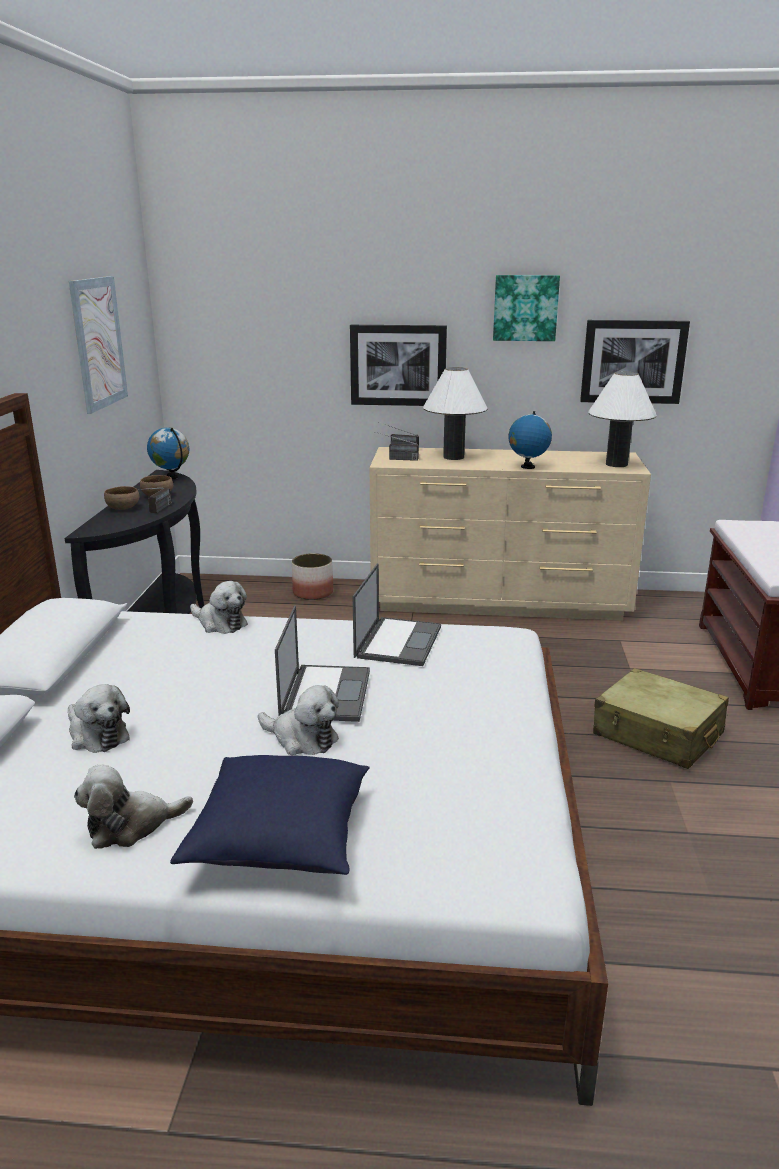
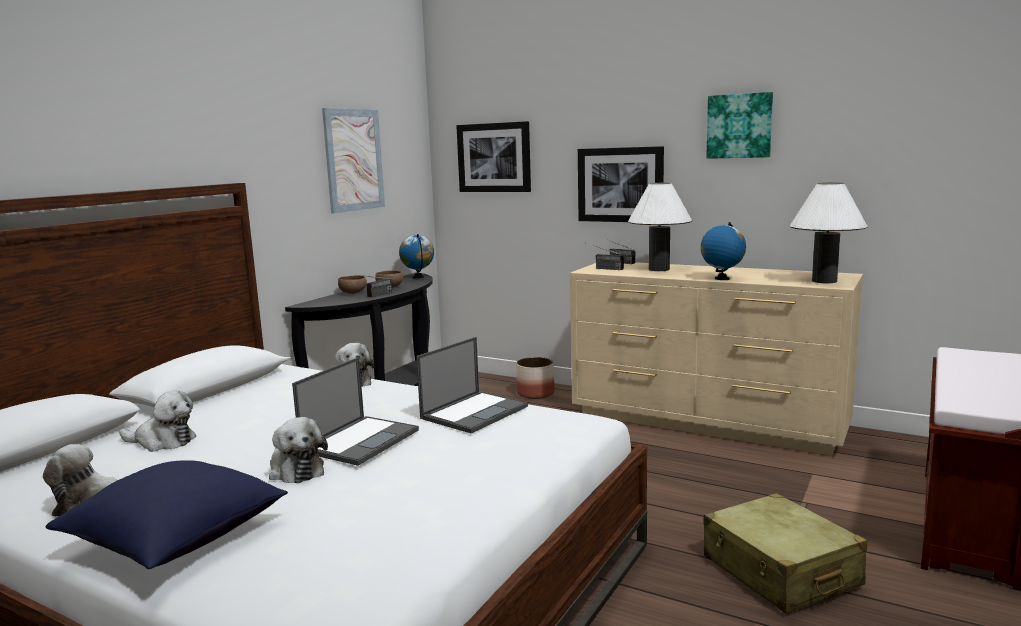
camera: 25 degrees right, 10 degrees down
plush toy [68,684,130,753] -> plush toy turned 60 degrees counterclockwise [119,390,196,452]
picture [580,320,690,404] -> picture moved to [456,121,531,192]

